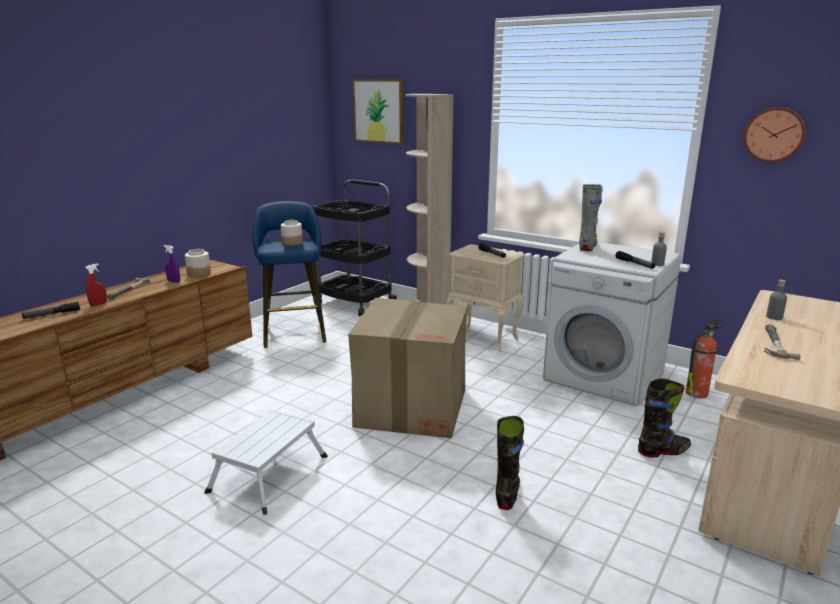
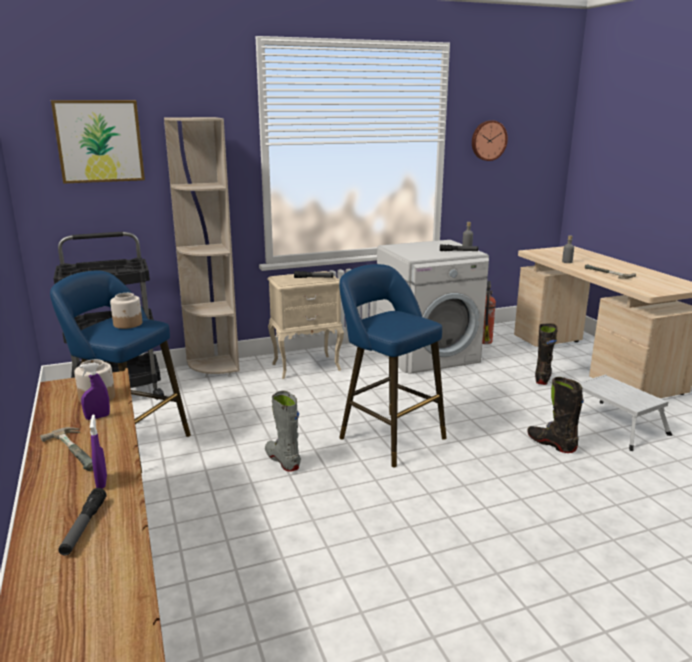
camera: 55 degrees left, 0 degrees up
red spray bottle [86,263,107,306] -> purple spray bottle [90,415,107,489]
white step ladder [204,410,328,515] -> white step ladder moved to [578,375,672,451]
cardboard box [348,298,468,438] -> blue stool [339,264,447,467]
grey boot [579,184,603,251] -> grey boot moved to [265,391,301,472]

